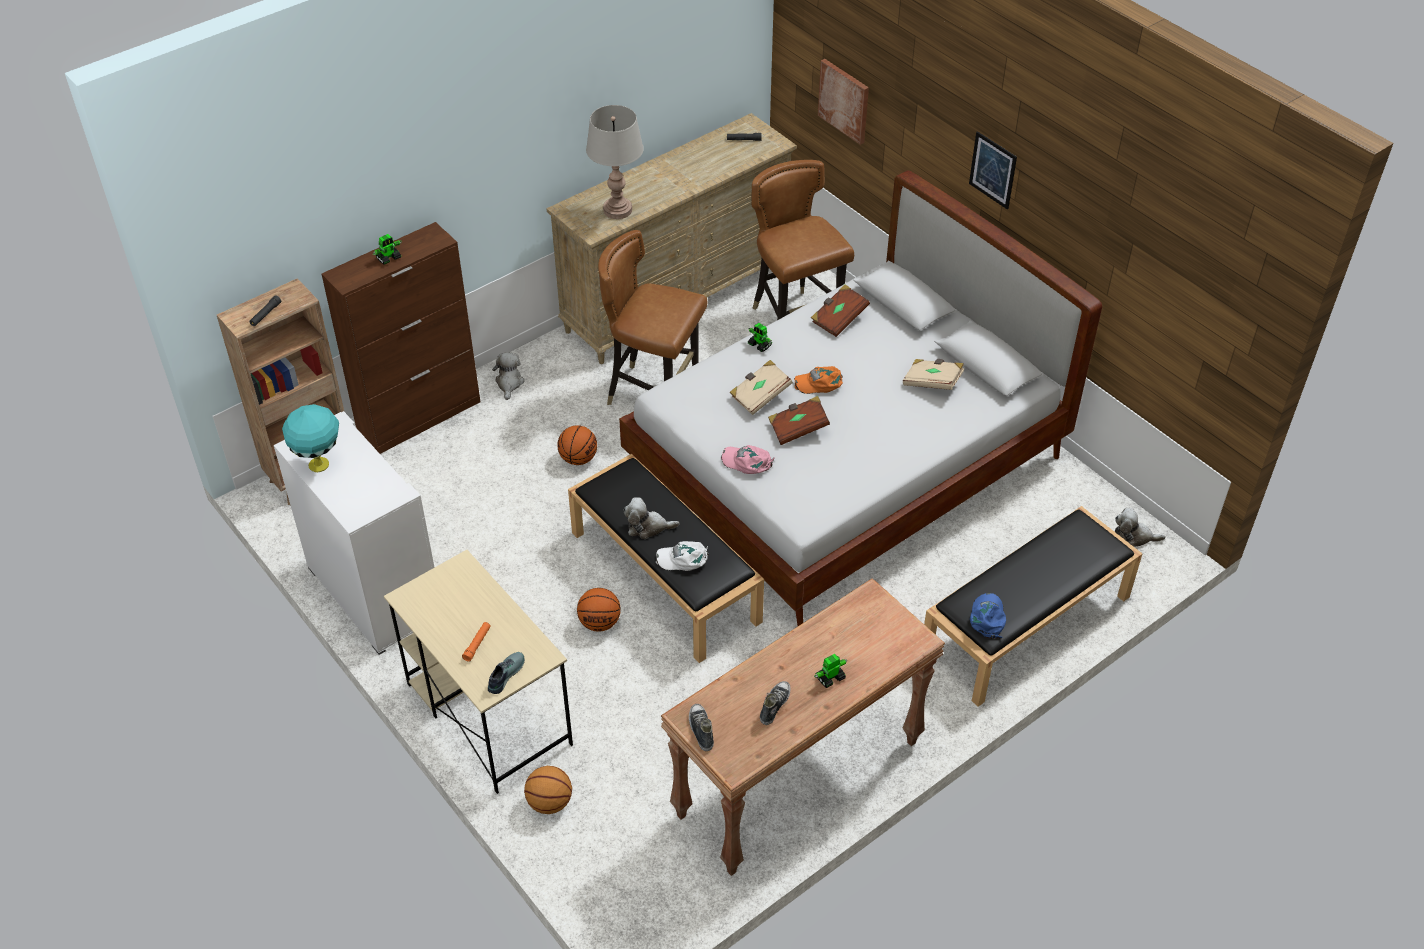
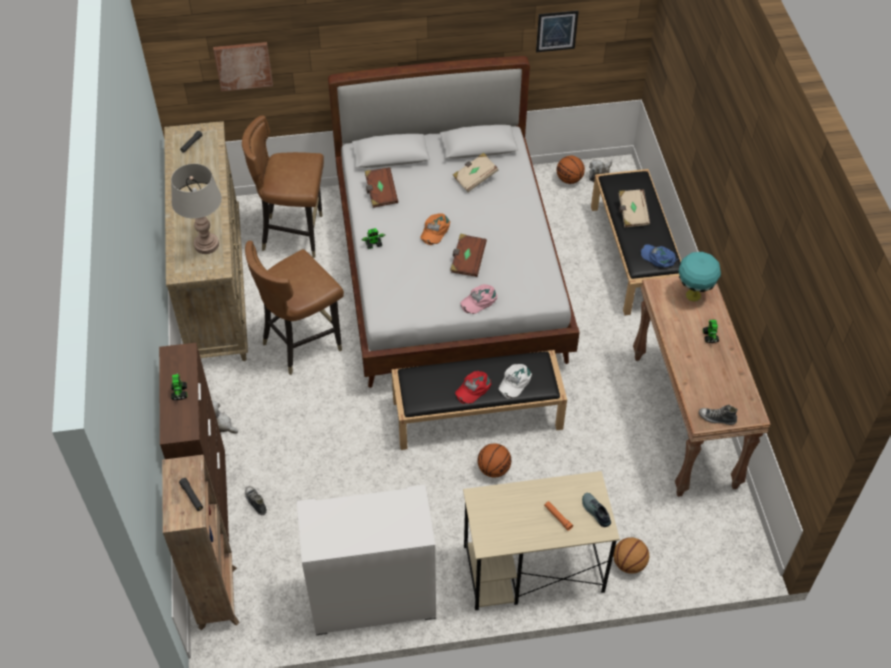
camera: 60 degrees left, 5 degrees up
turquoise table lamp [282,404,339,472] -> turquoise table lamp moved to [679,252,721,302]
basketball [557,425,597,465] -> basketball moved to [557,156,585,184]
plush toy [623,497,680,539] -> red cap [455,371,492,404]
beige book [730,360,793,415] -> beige book moved to [619,189,650,228]
shoe [760,681,791,725] -> shoe moved to [245,486,267,515]
picture [969,131,1017,209] -> picture moved to [536,10,579,52]

